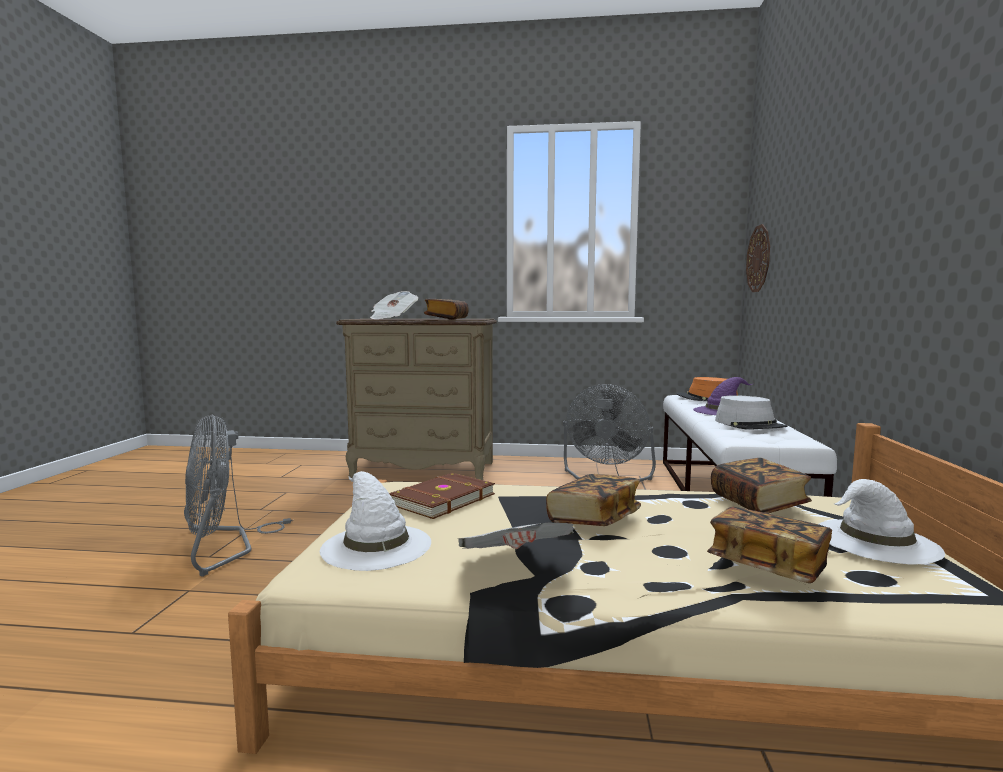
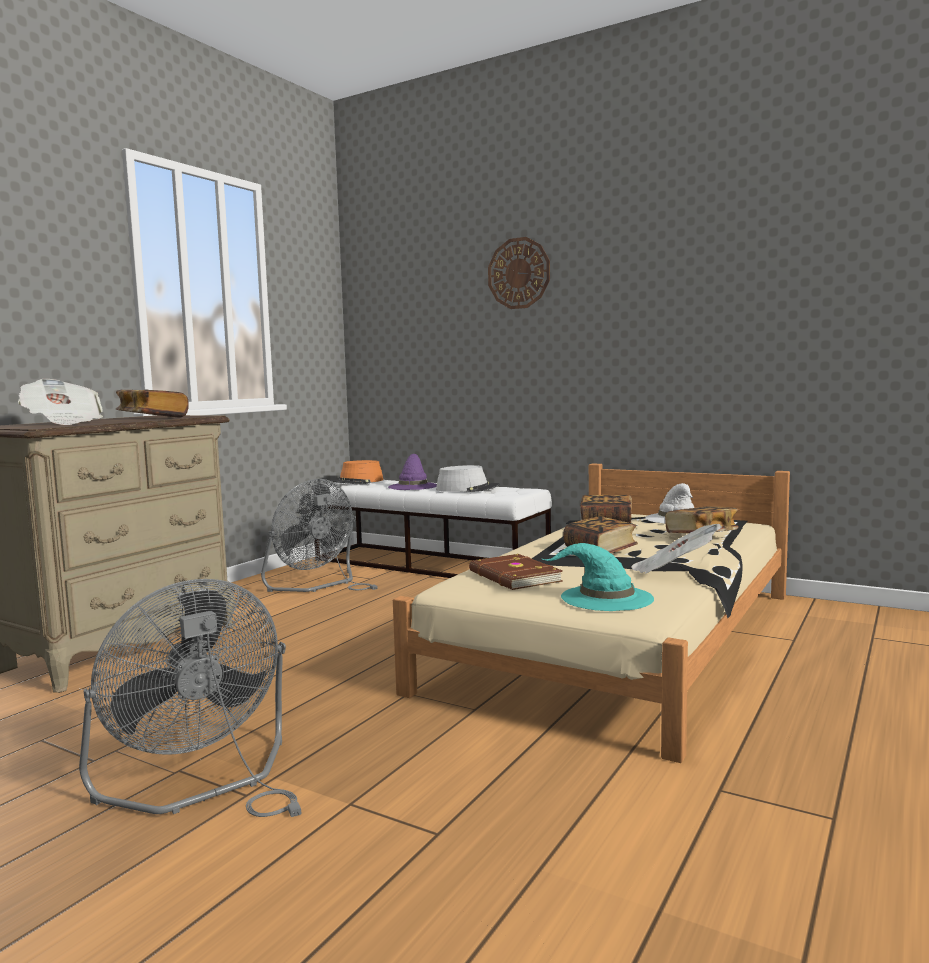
camera: 65 degrees left, 0 degrees up
grey fan [184,414,293,577] -> grey fan turned 150 degrees clockwise [79,579,301,817]
white hat [320,471,431,571] -> turquoise hat [543,543,654,611]
wall clock [746,224,770,292] -> wall clock moved to [488,237,550,309]

